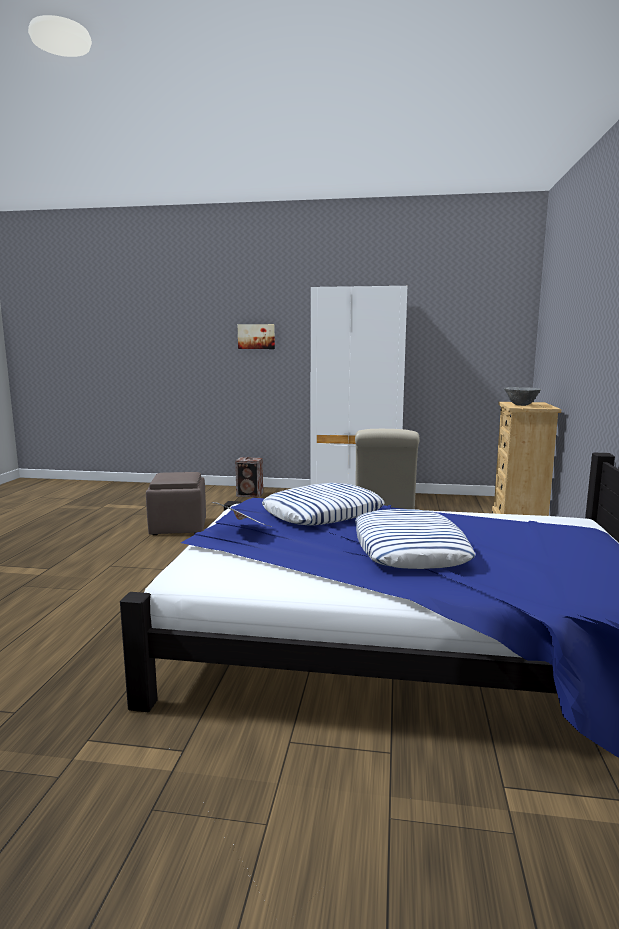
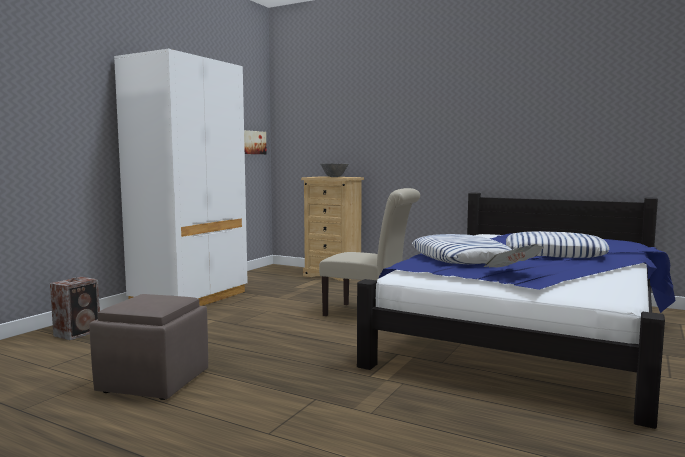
camera: 70 degrees left, 5 degrees down
picture [238,324,275,349] -> picture moved to [244,130,266,154]

